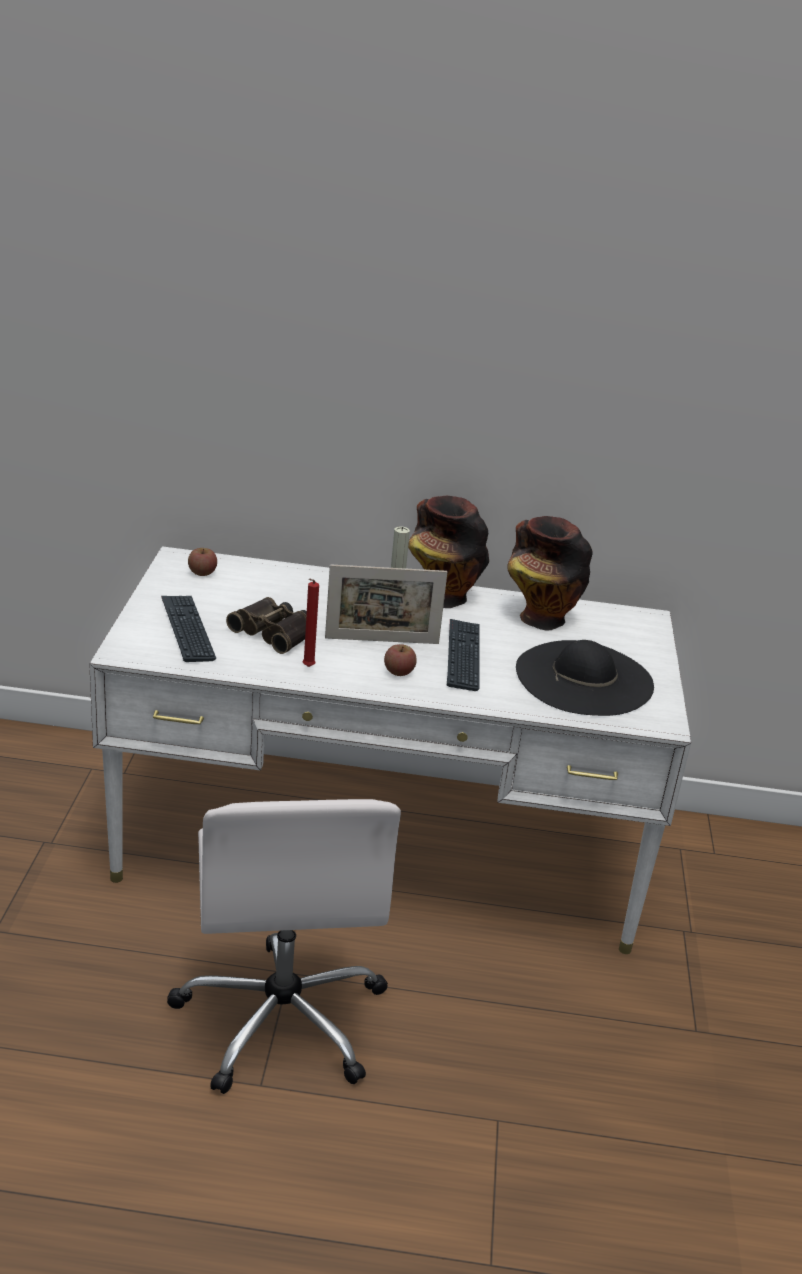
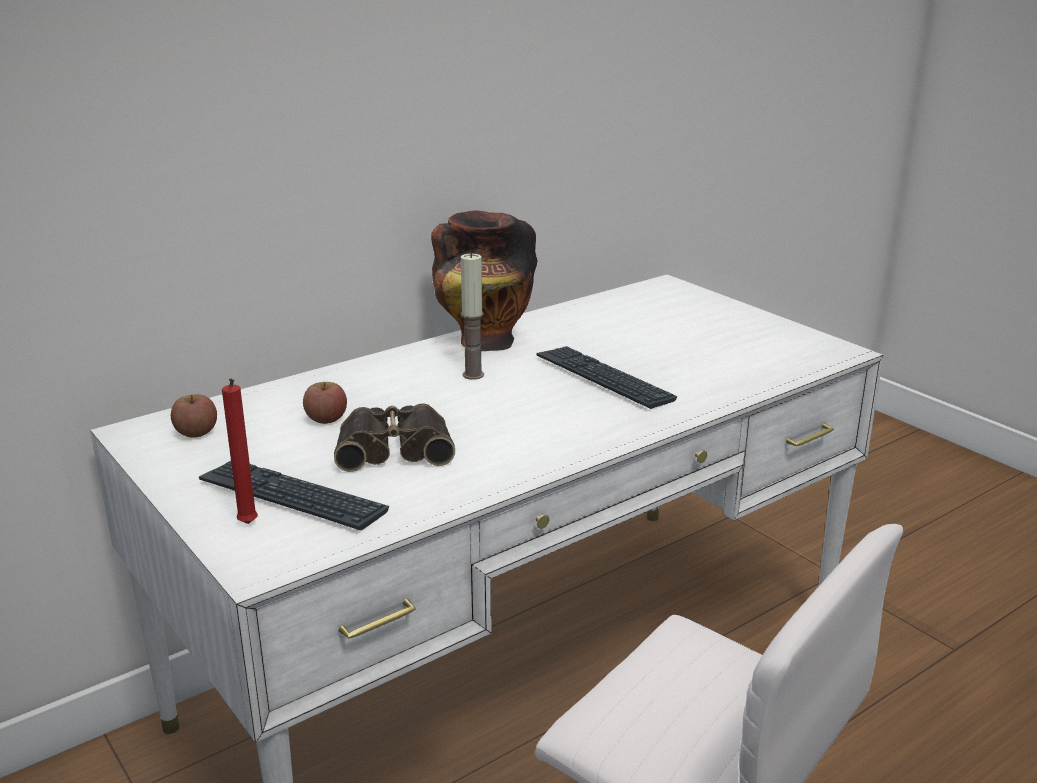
camera: 40 degrees left, 5 degrees down
red candle [303,579,319,667] -> red candle moved to [222,378,258,524]
picture frame [325,564,447,644] -> none
apple [384,644,417,676] -> apple moved to [303,382,347,424]
vase [507,516,593,631] -> none
black hat [516,640,654,716] -> none

